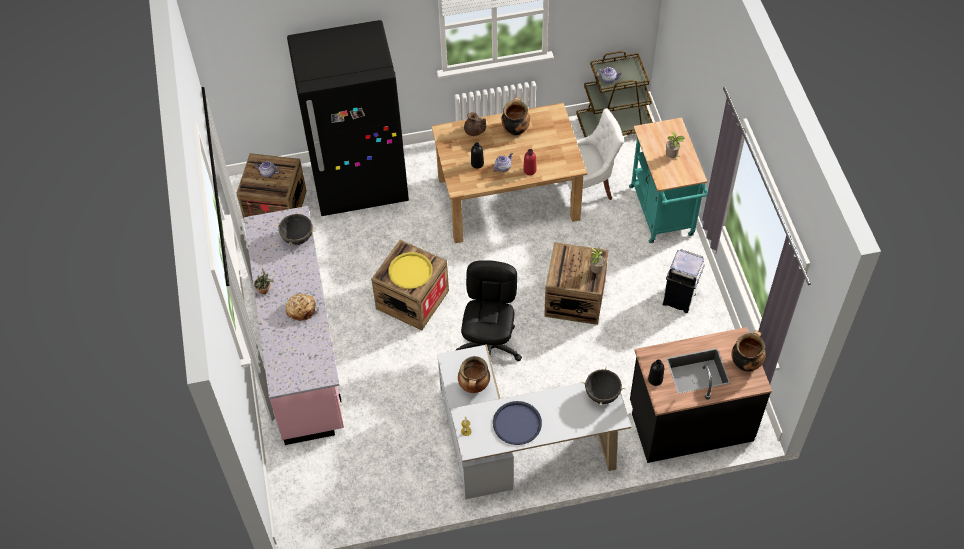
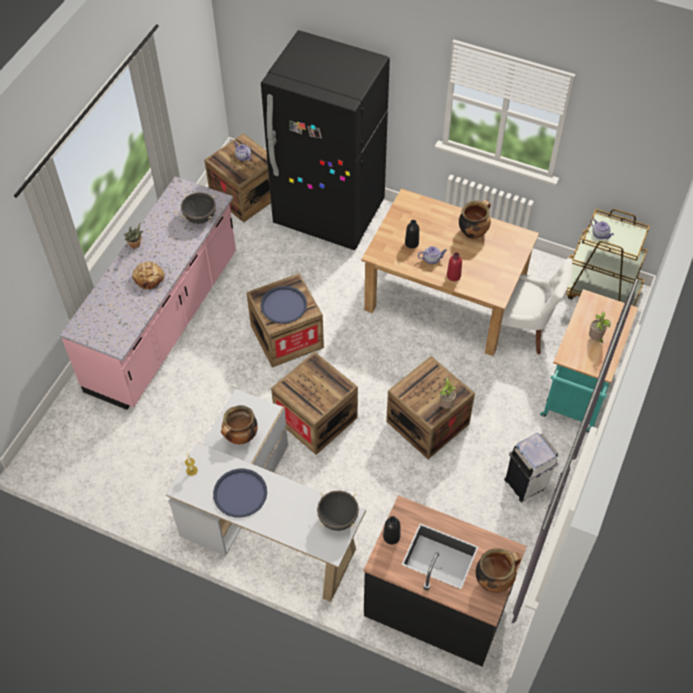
camera: 35 degrees right, 0 degrees up
yellow tray [388,252,433,289] -> blue tray [261,286,307,324]
black office chair [456,260,522,361] -> crate [271,351,358,455]
brown teapot [464,112,486,136] -> none

